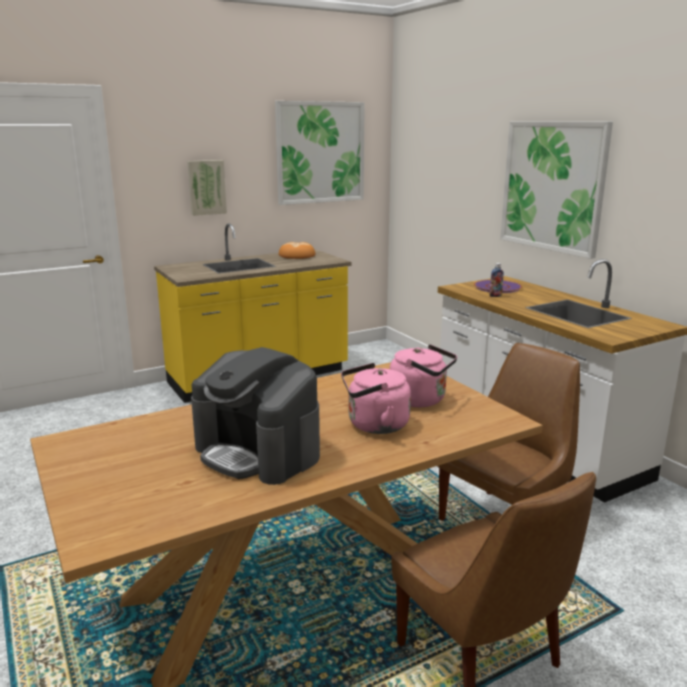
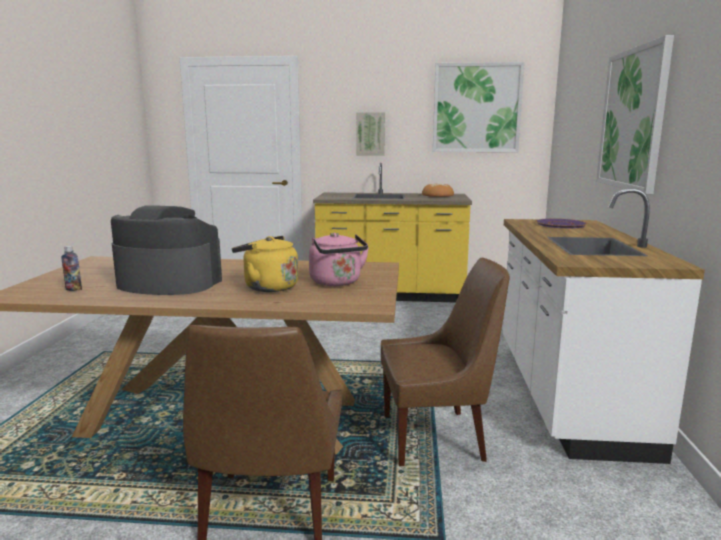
camera: 35 degrees right, 5 degrees down
coffee machine [191,347,320,485] -> coffee machine turned 120 degrees clockwise [111,205,222,295]
pink kettle [341,363,411,434] -> yellow kettle [232,236,298,292]
bottle [490,263,504,297] -> bottle moved to [61,246,82,291]

